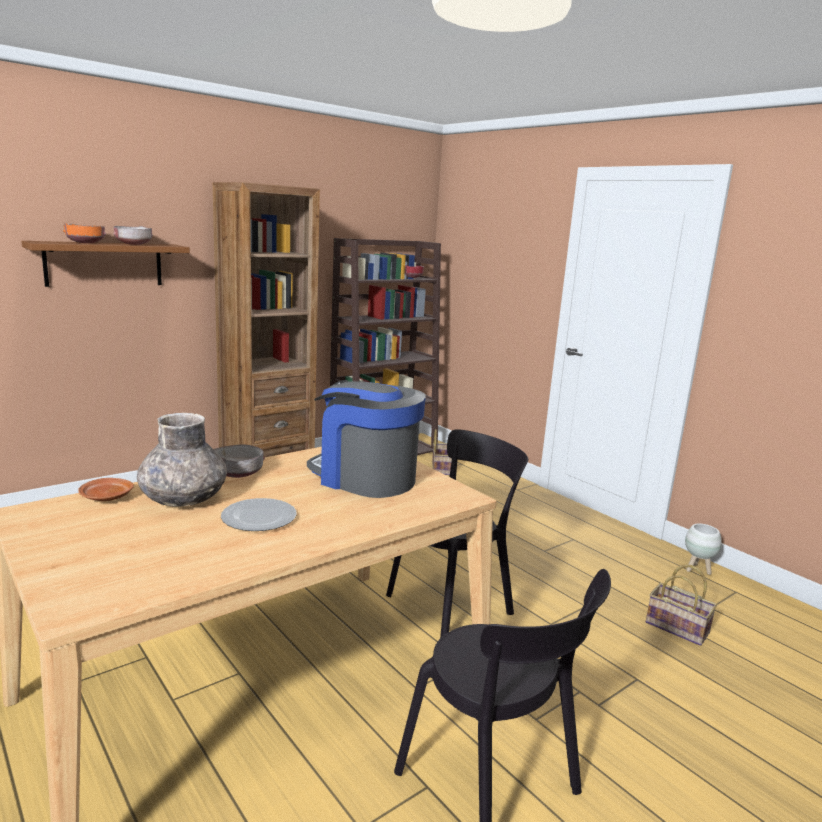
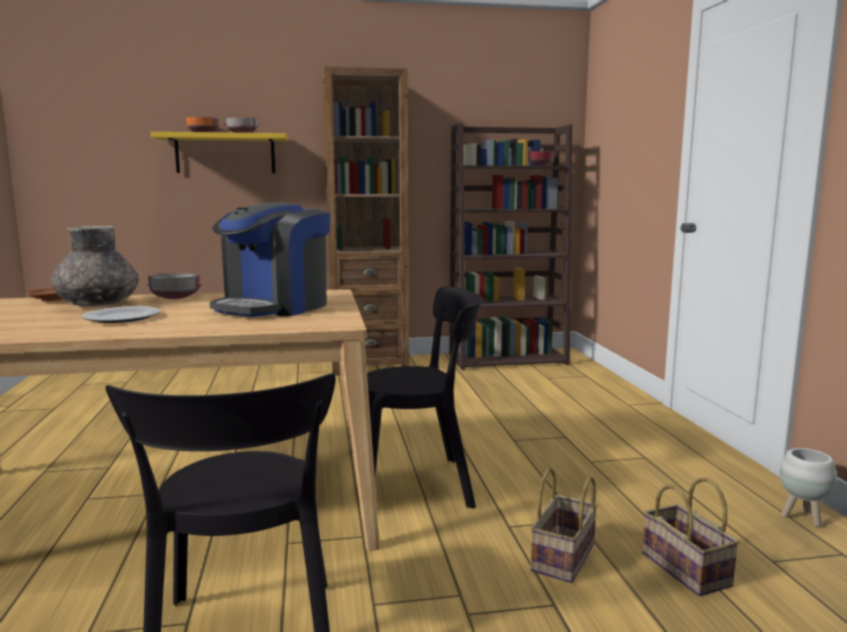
camera: 30 degrees right, 5 degrees down
brown shelf [21,241,190,287] -> yellow shelf [151,132,288,173]
coffee machine [307,380,426,498] -> coffee machine turned 120 degrees counterclockwise [210,202,330,317]
basket [432,429,452,475] -> basket moved to [531,468,598,583]

